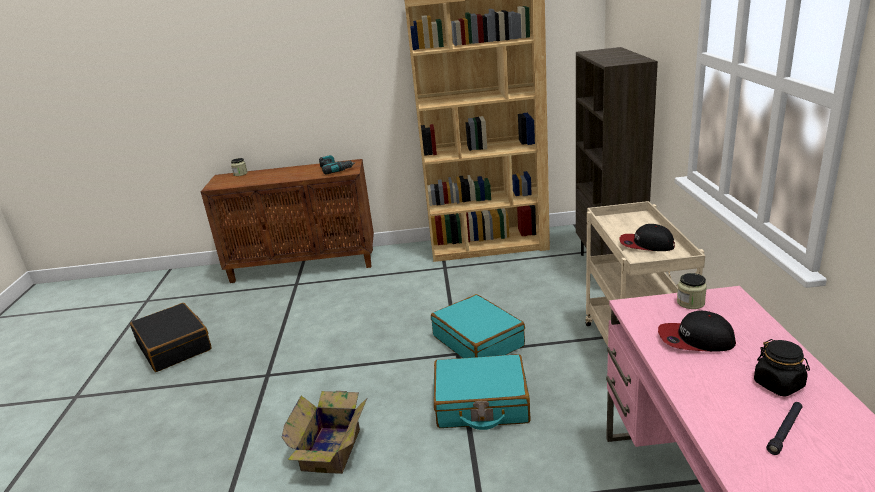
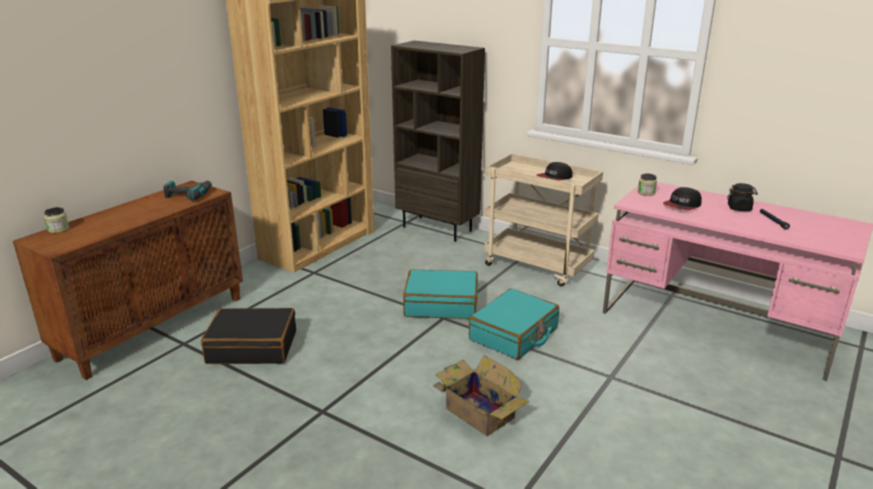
camera: 55 degrees left, 0 degrees up
black suitcase [130,303,212,372] -> black suitcase moved to [201,308,296,364]

